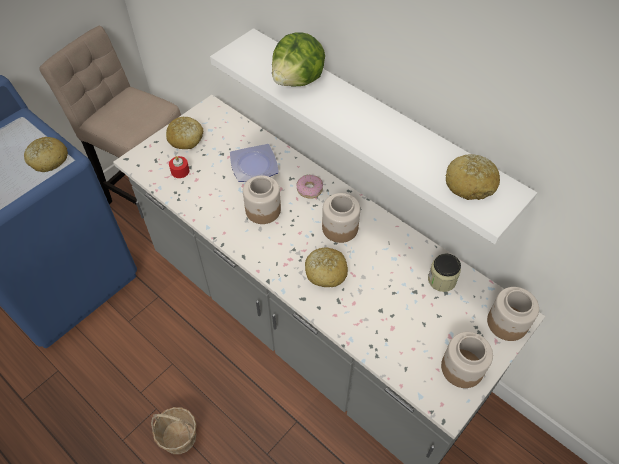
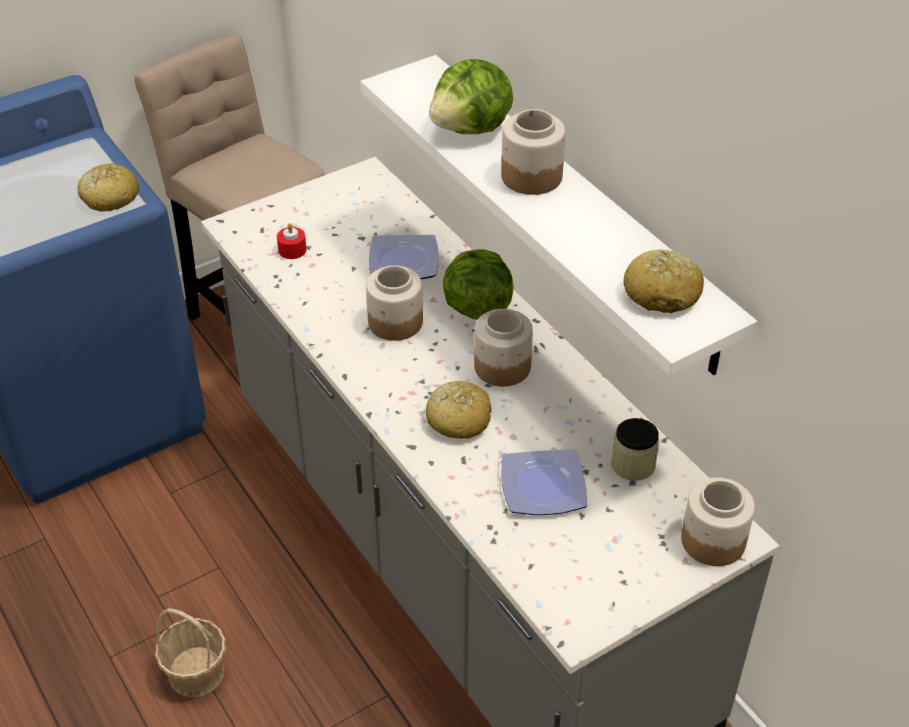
camera: 15 degrees right, 10 degrees down
bread [166,117,203,149] -> none
donut [296,175,323,199] -> lettuce [443,249,514,320]
jar [441,332,493,388] -> jar moved to [501,109,566,195]
none -> plate [501,449,587,515]

